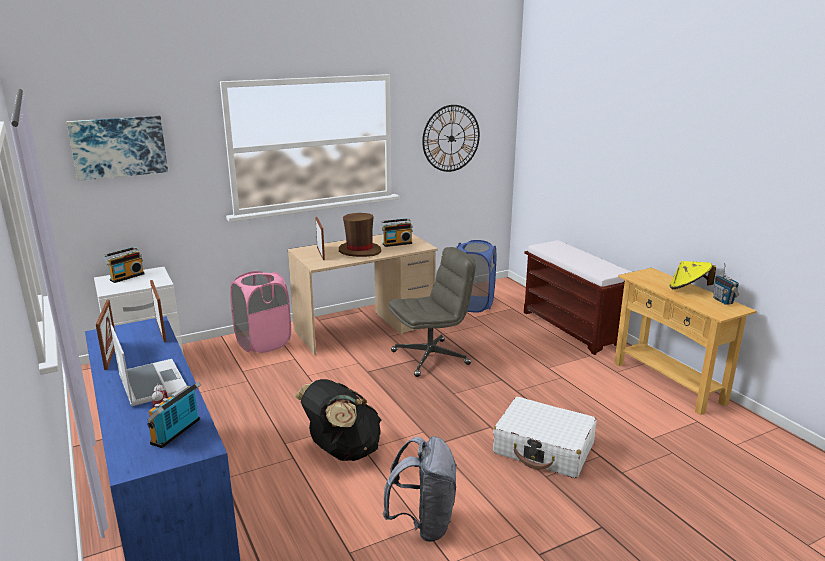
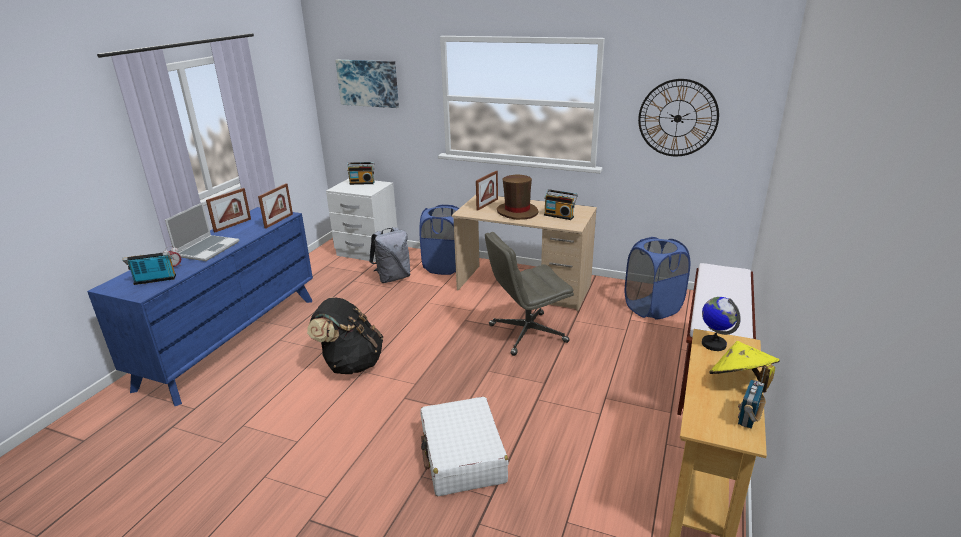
camera: 50 degrees right, 5 degrees up
pink laundry basket [230,271,291,353] -> blue laundry basket [419,205,459,275]
grey backpack [383,436,457,542] -> grey backpack moved to [369,227,411,283]
grey office chair [388,247,476,377] -> grey office chair turned 135 degrees clockwise [485,232,574,356]
none -> globe [702,297,741,351]

